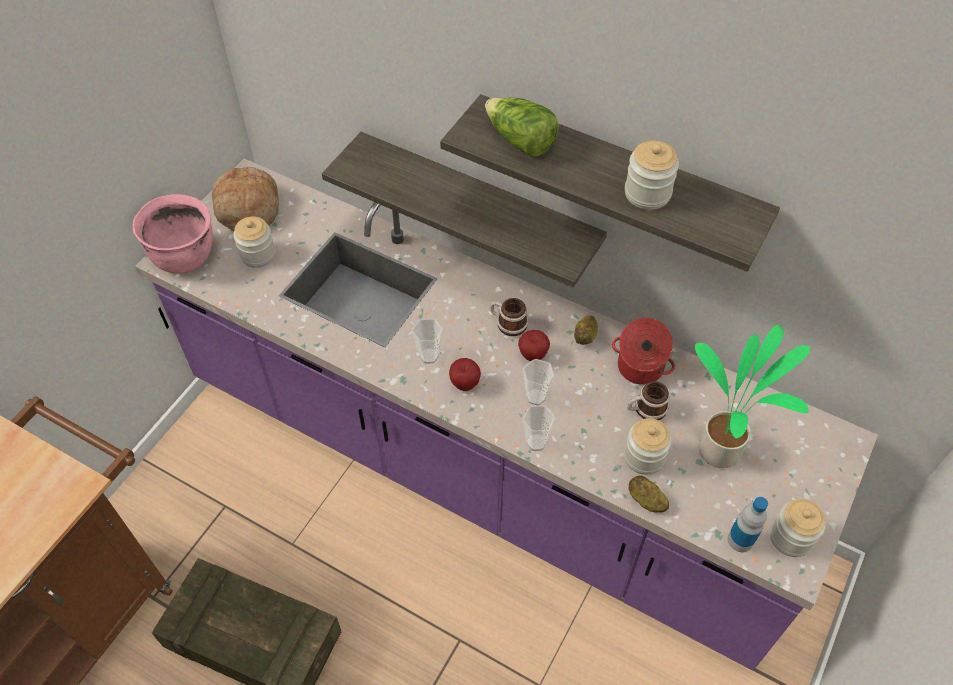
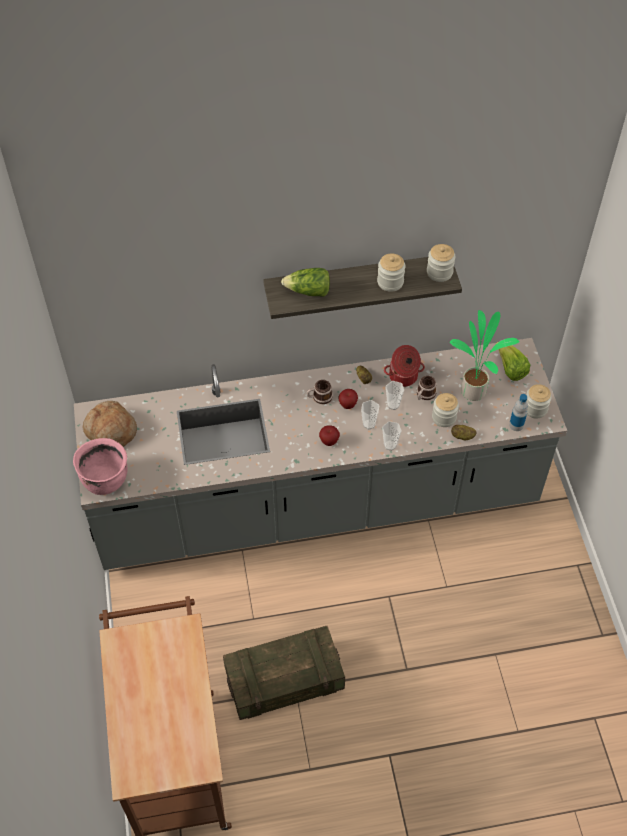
camera: 40 degrees left, 0 degrees up
purple counter [135,159,878,670] -> grey counter [74,338,567,570]
jar [233,216,276,268] -> jar moved to [427,244,455,282]
shelf [322,132,607,288] -> none
cup [412,319,443,364] -> cup moved to [386,381,404,410]
none -> lettuce [495,342,530,381]

